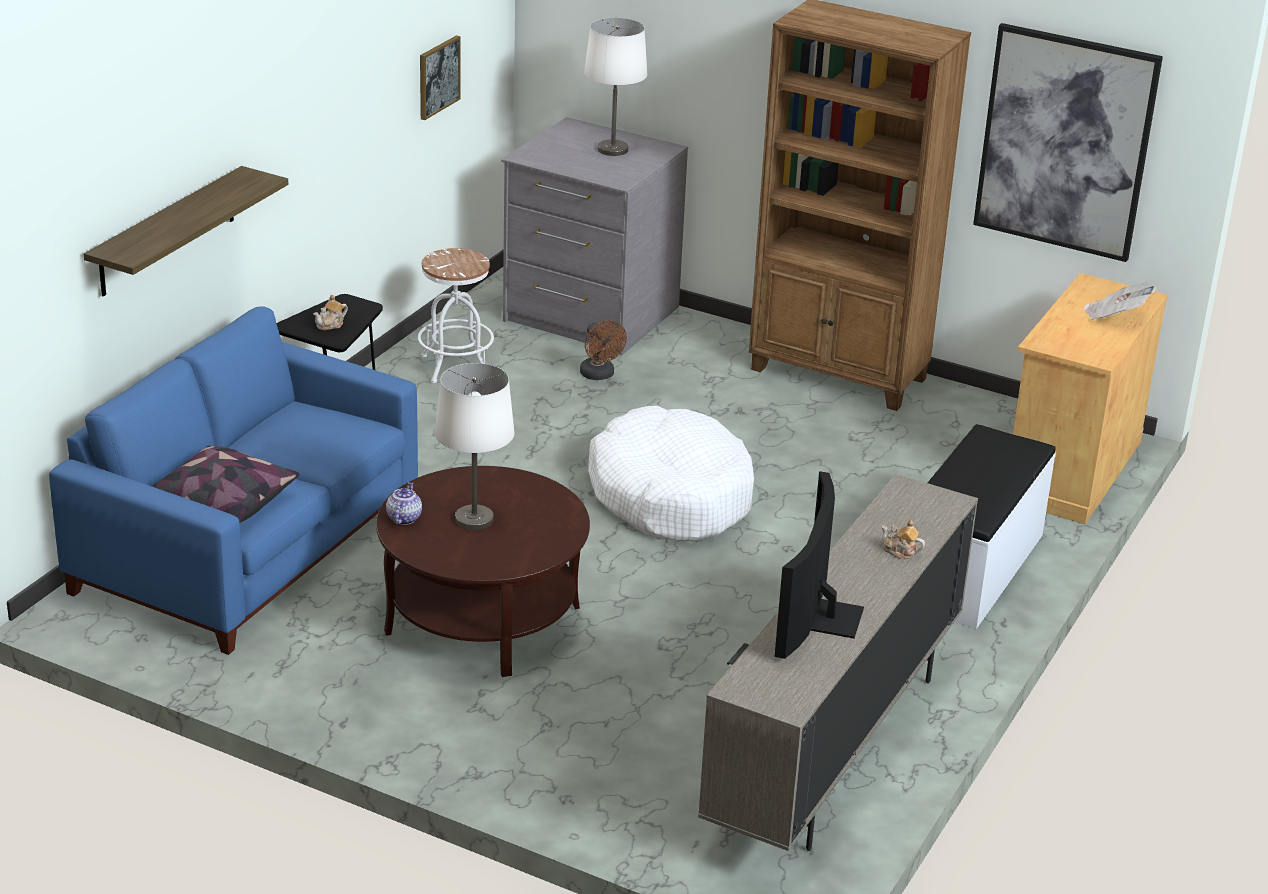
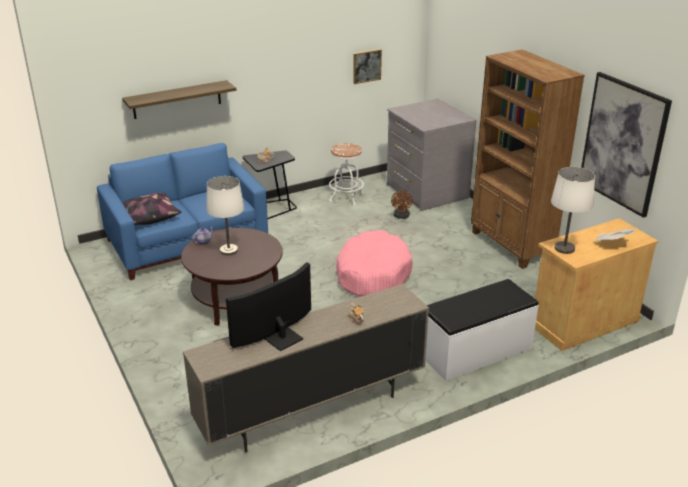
camera: 35 degrees right, 0 degrees up
white table lamp [584,18,648,156] -> white table lamp moved to [551,167,595,254]
white dog bed [588,406,754,542] -> pink dog bed [336,230,413,297]

